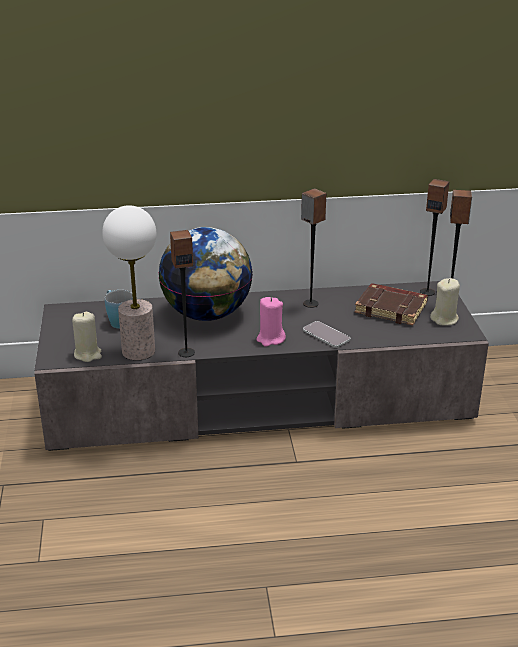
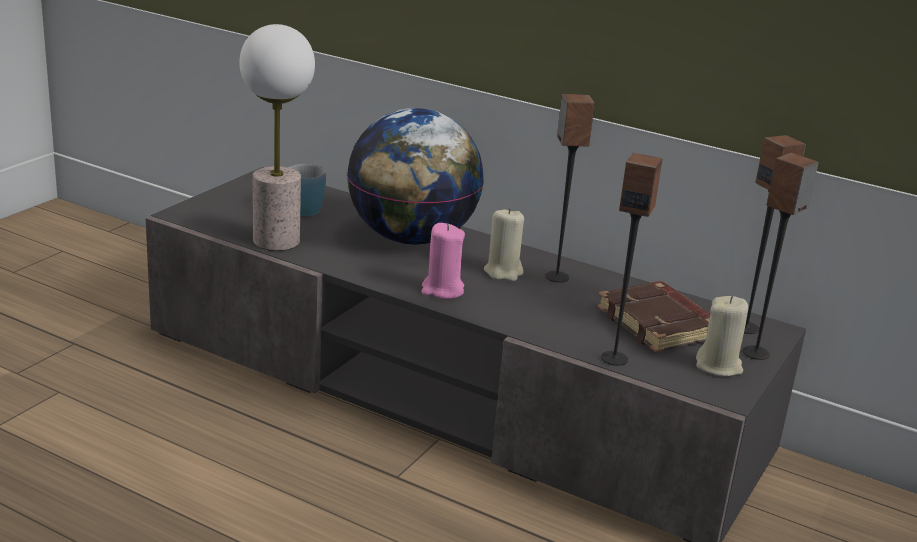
camera: 35 degrees right, 5 degrees down
beige candle [72,312,102,362] -> beige candle moved to [484,208,524,281]
speaker [170,230,195,357] -> speaker moved to [601,153,663,366]
phone [303,321,350,348] -> none

